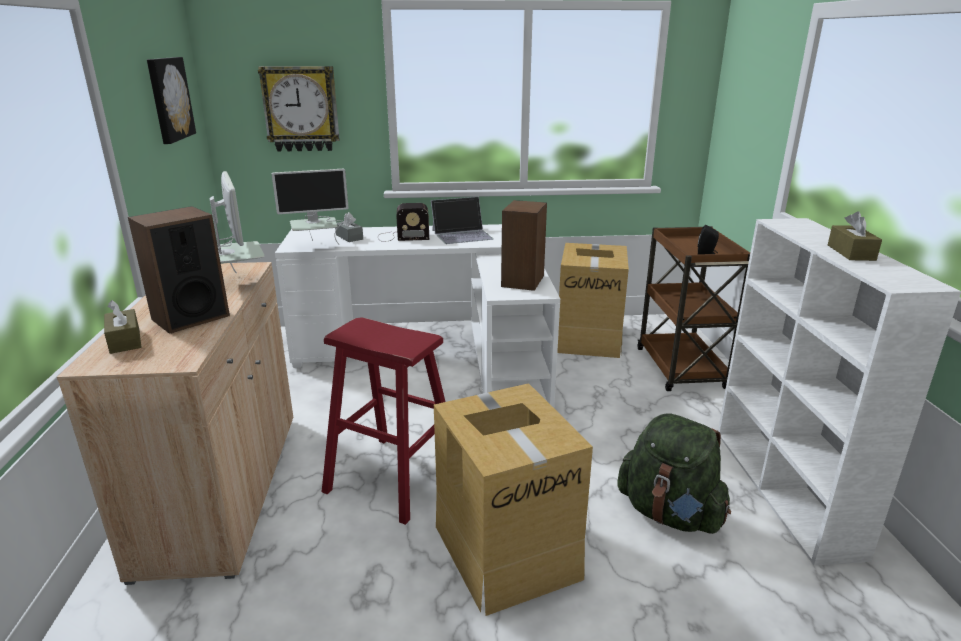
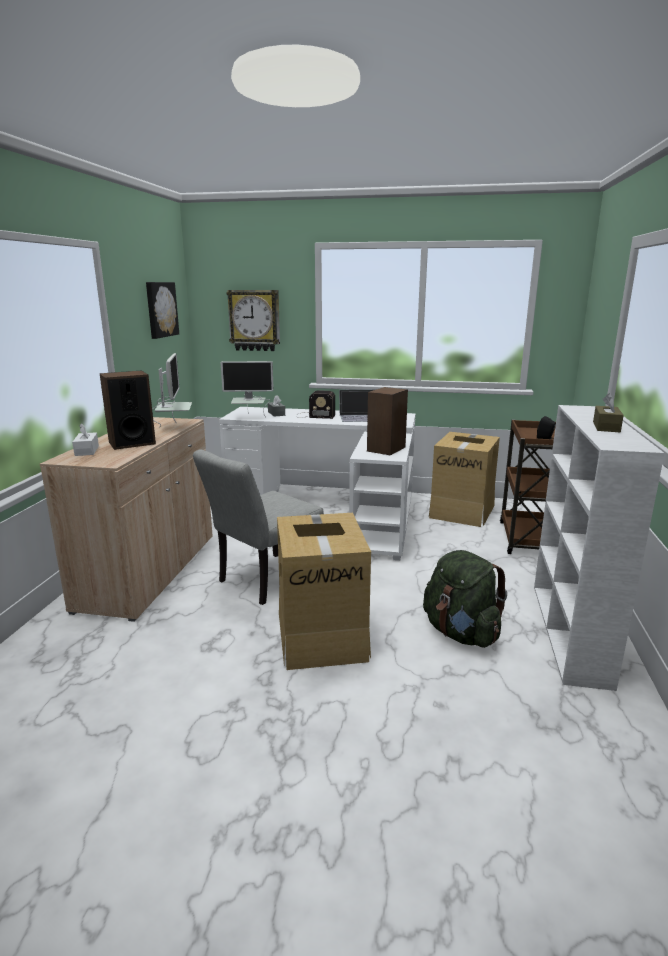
camera: 15 degrees right, 5 degrees down
brown tissue box [104,300,141,354] -> white tissue box [72,423,99,456]
red stool [322,317,445,525] -> grey chair [193,449,324,605]

